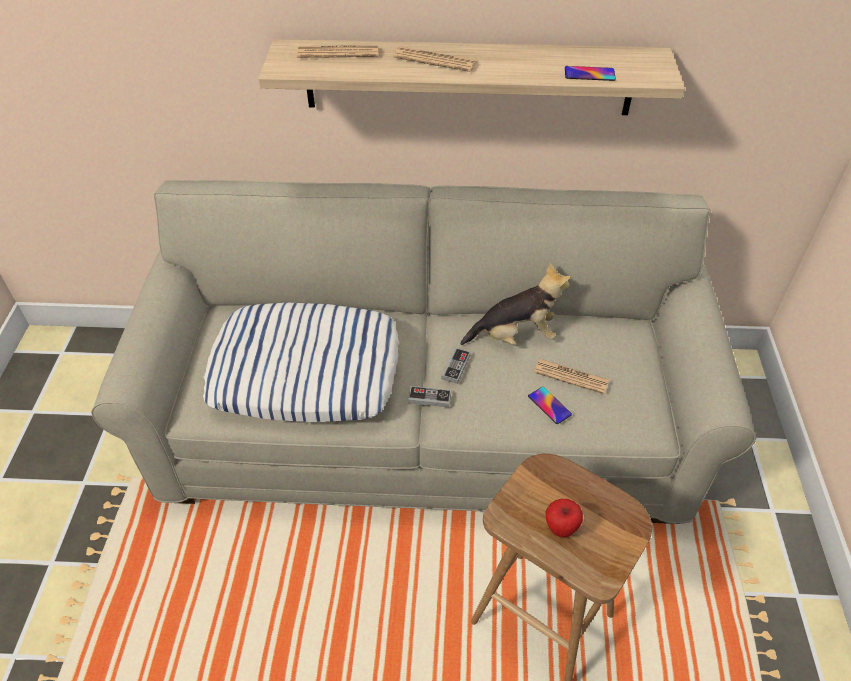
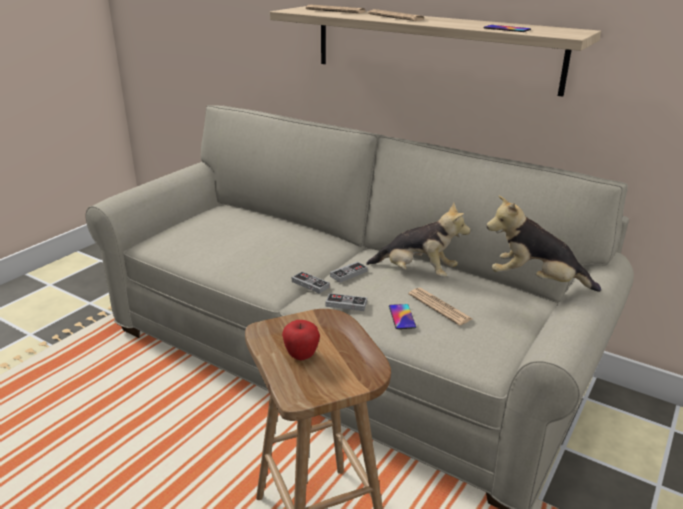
camera: 30 degrees right, 20 degrees down
pillow [203,303,399,422] -> none
none -> game controller [326,293,367,311]
none -> plush toy [486,196,601,292]

